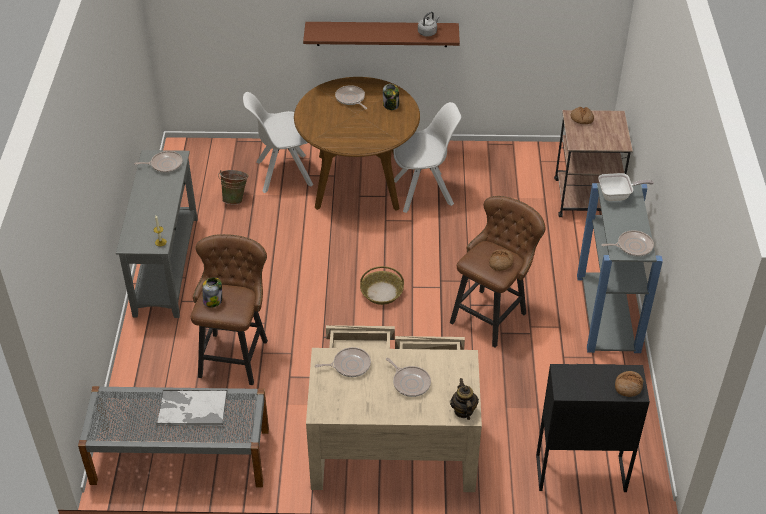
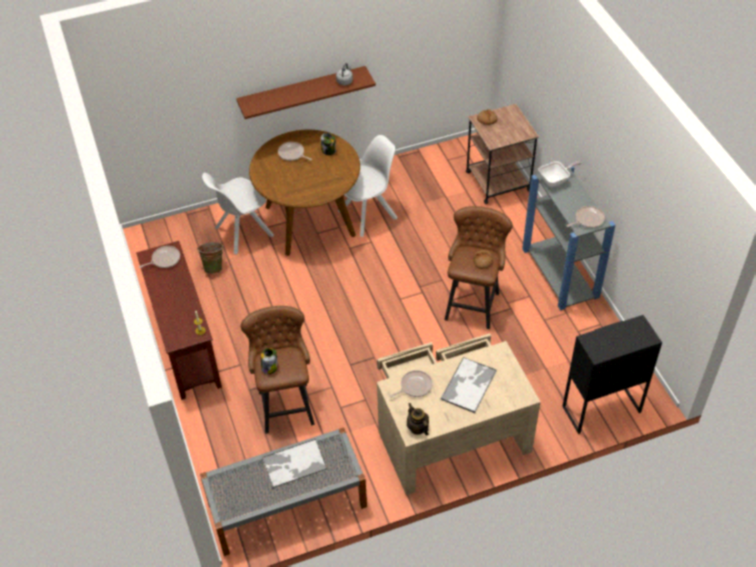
camera: 20 degrees left, 5 degrees up
grey console table [116,150,198,318] -> brown console table [136,241,222,400]
basket [360,266,404,305] -> none
frying pan [386,358,431,397] -> tray [440,357,497,413]
teapot [450,378,479,420] -> teapot moved to [407,403,429,435]
bread [615,371,643,397] -> none

